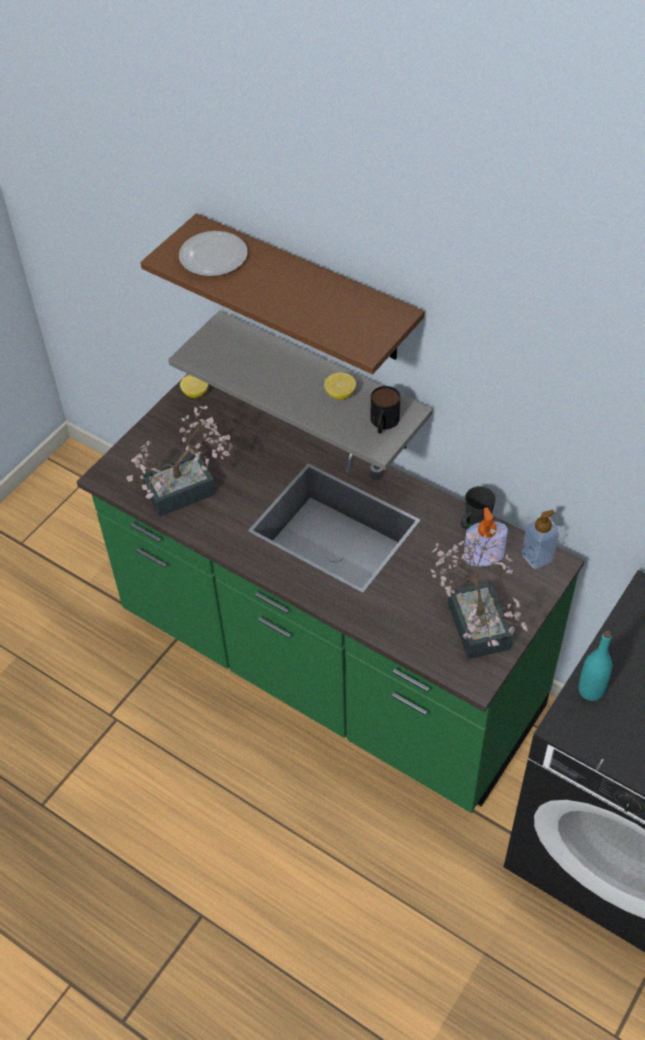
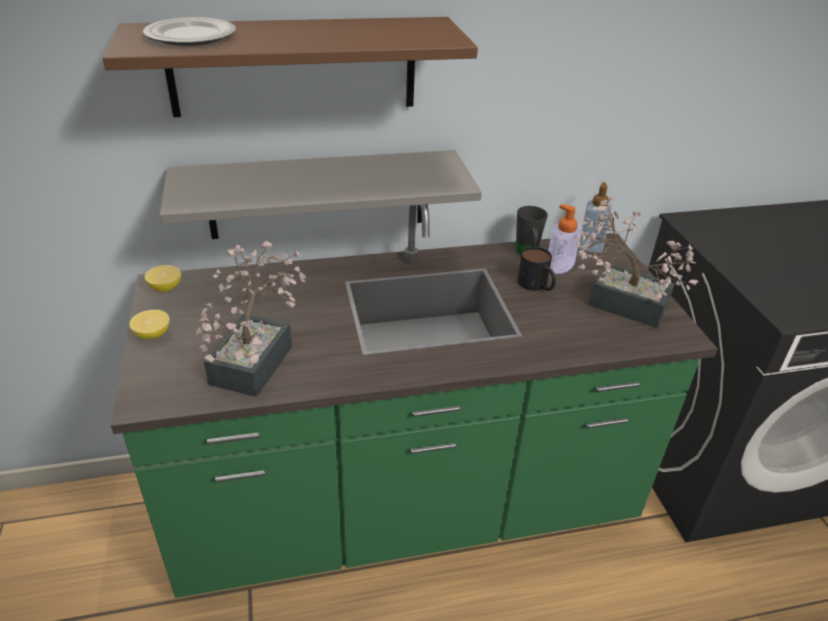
camera: 50 degrees left, 15 degrees down
lemon [324,373,356,400] -> lemon moved to [129,310,170,340]
mug [371,386,400,434] -> mug moved to [517,247,556,291]
turquoise bottle [579,631,612,701] -> none

